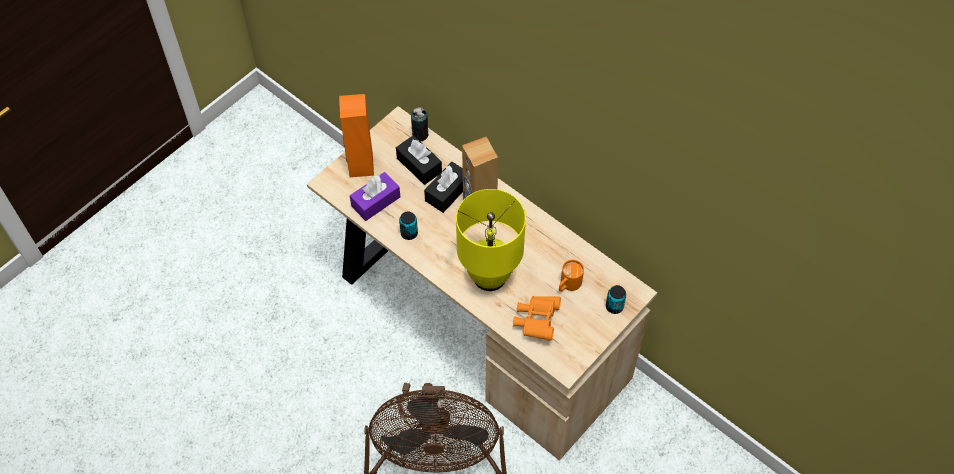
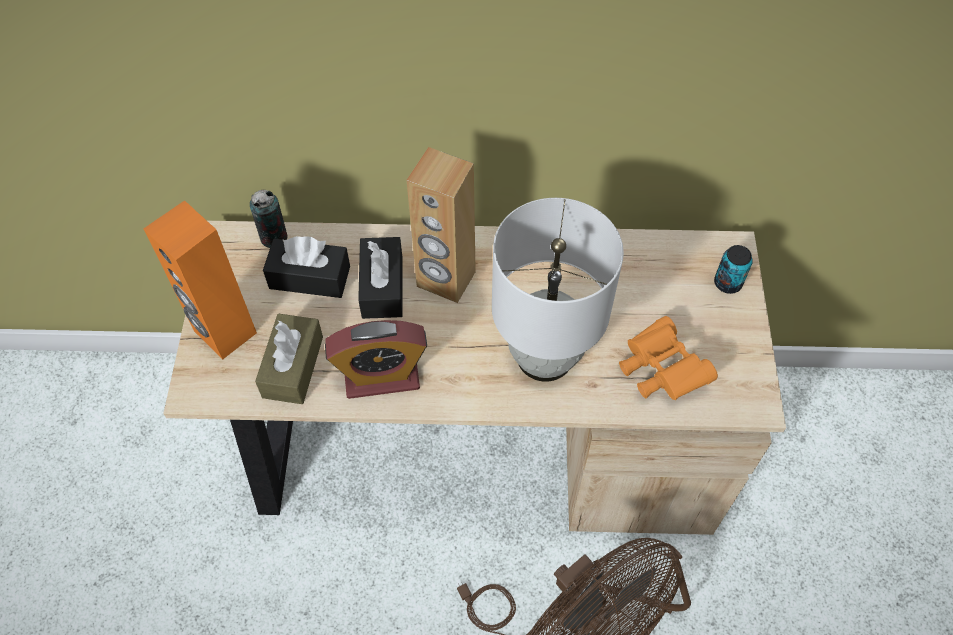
camera: 40 degrees left, 0 degrees up
purple tissue box [350,172,400,221] -> brown tissue box [255,313,323,404]
can [399,211,418,240] -> alarm clock [325,320,427,399]
yellow table lamp [456,189,526,291] -> white table lamp [492,198,624,382]
orange mug [559,260,584,292] -> none

